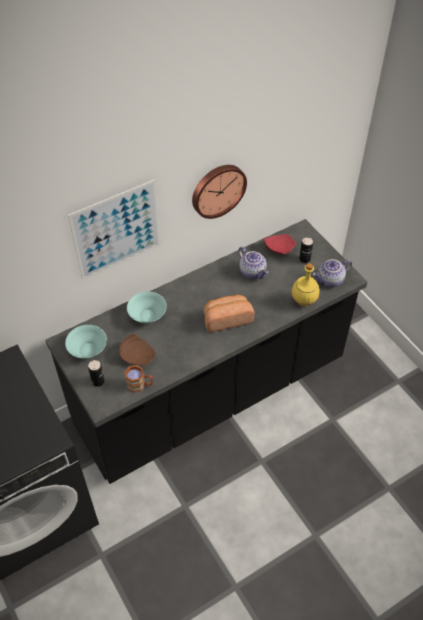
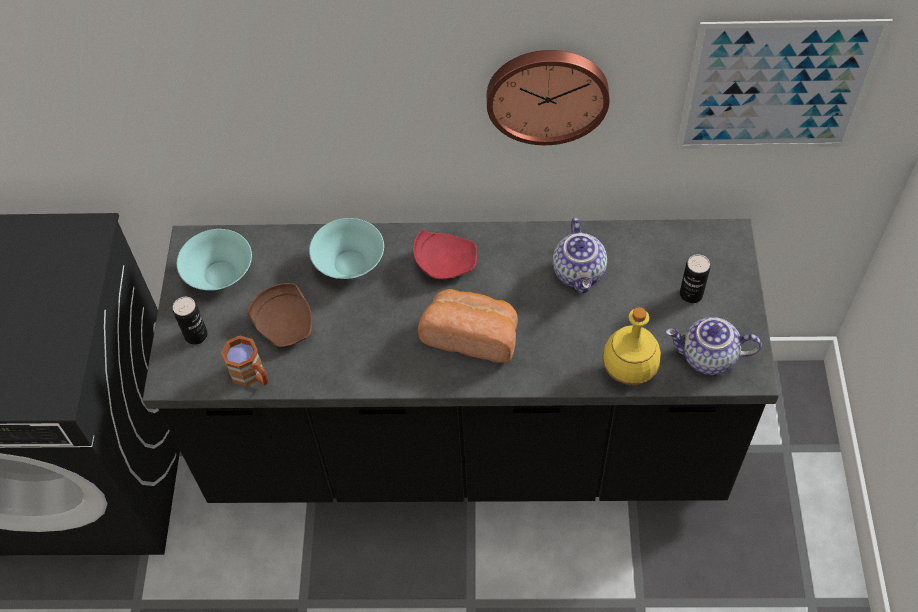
camera: 35 degrees right, 5 degrees up
picture [68,179,161,280] -> picture moved to [677,19,893,149]
red plate [264,234,296,254] -> red plate moved to [413,230,477,279]

